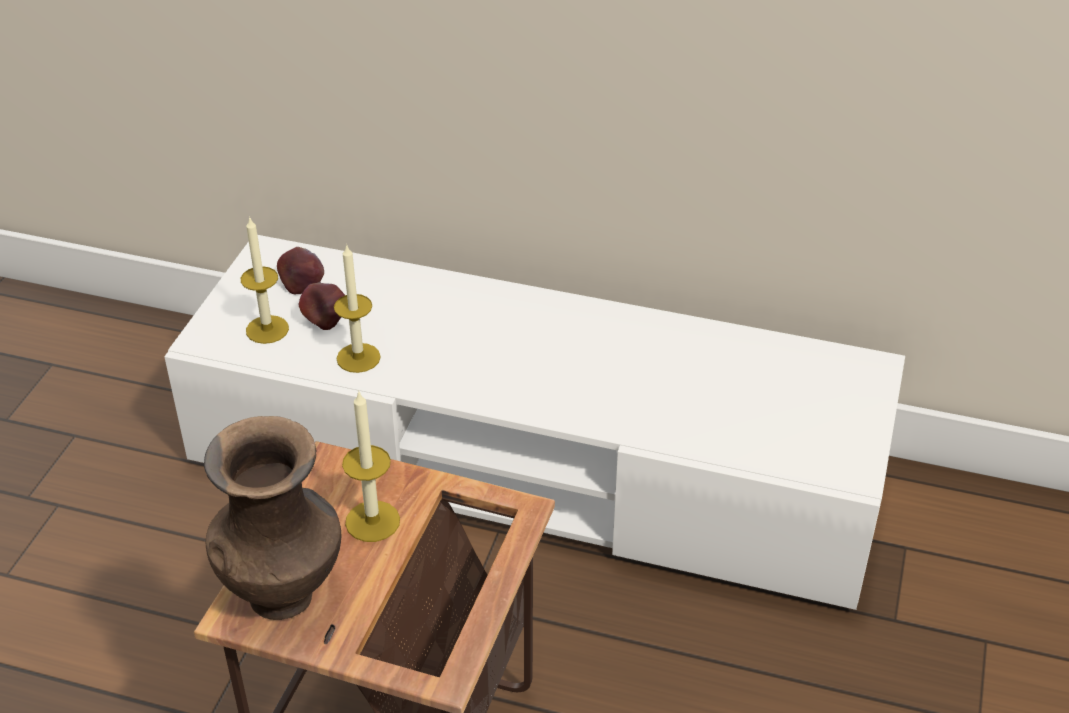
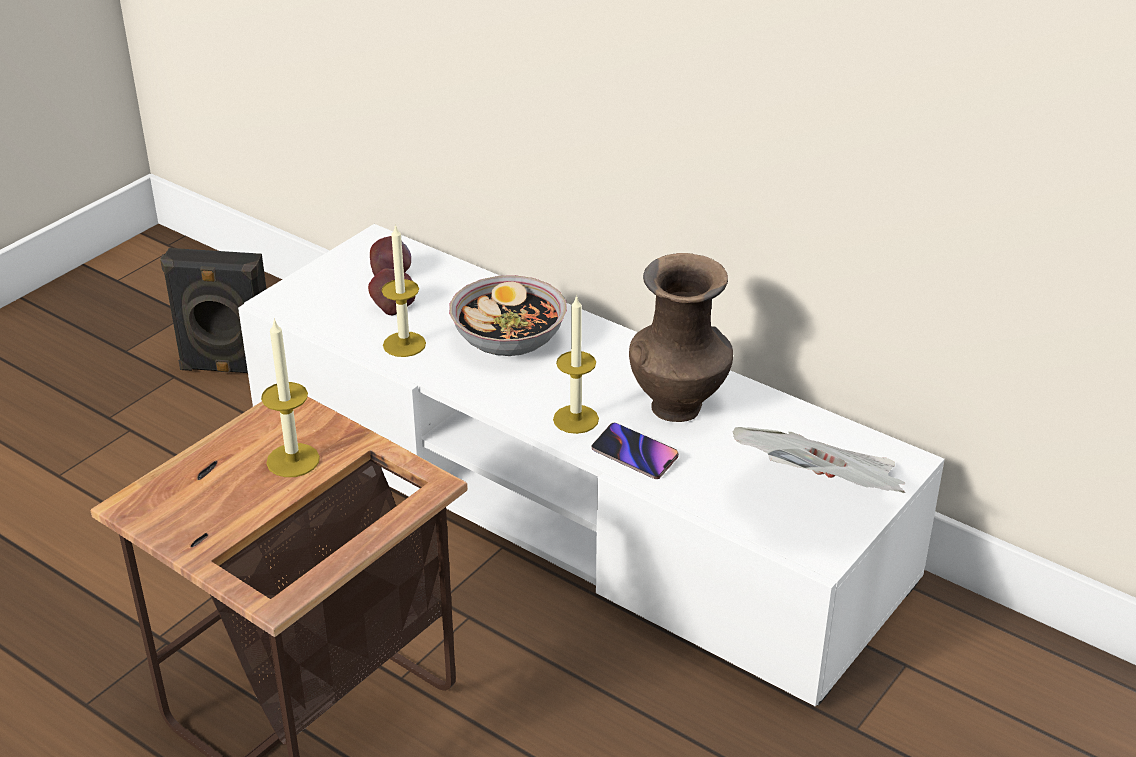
camera: 20 degrees right, 5 degrees down
brown vase [204,416,341,620] -> brown vase moved to [629,253,733,422]
candle [241,216,289,344] -> candle moved to [553,295,599,434]
none -> black speaker [160,248,266,373]
none -> bowl [449,275,567,356]
none -> phone [592,423,679,479]
none -> newspaper [732,427,906,493]

